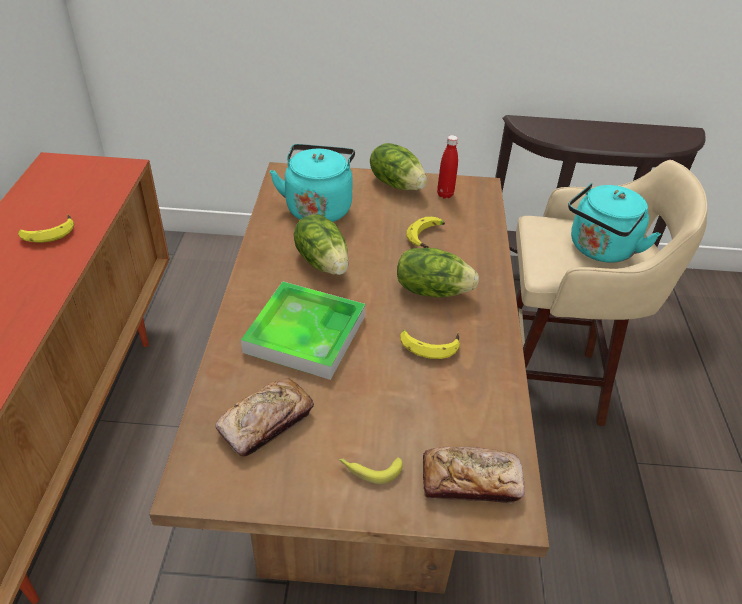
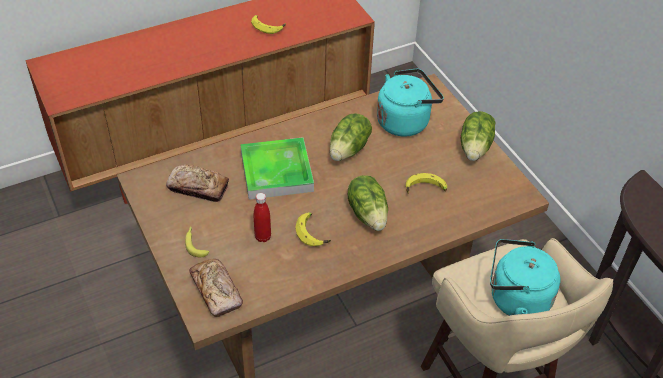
camera: 60 degrees right, 5 degrees up
red bottle [437,135,458,199] -> red bottle moved to [254,193,271,242]

